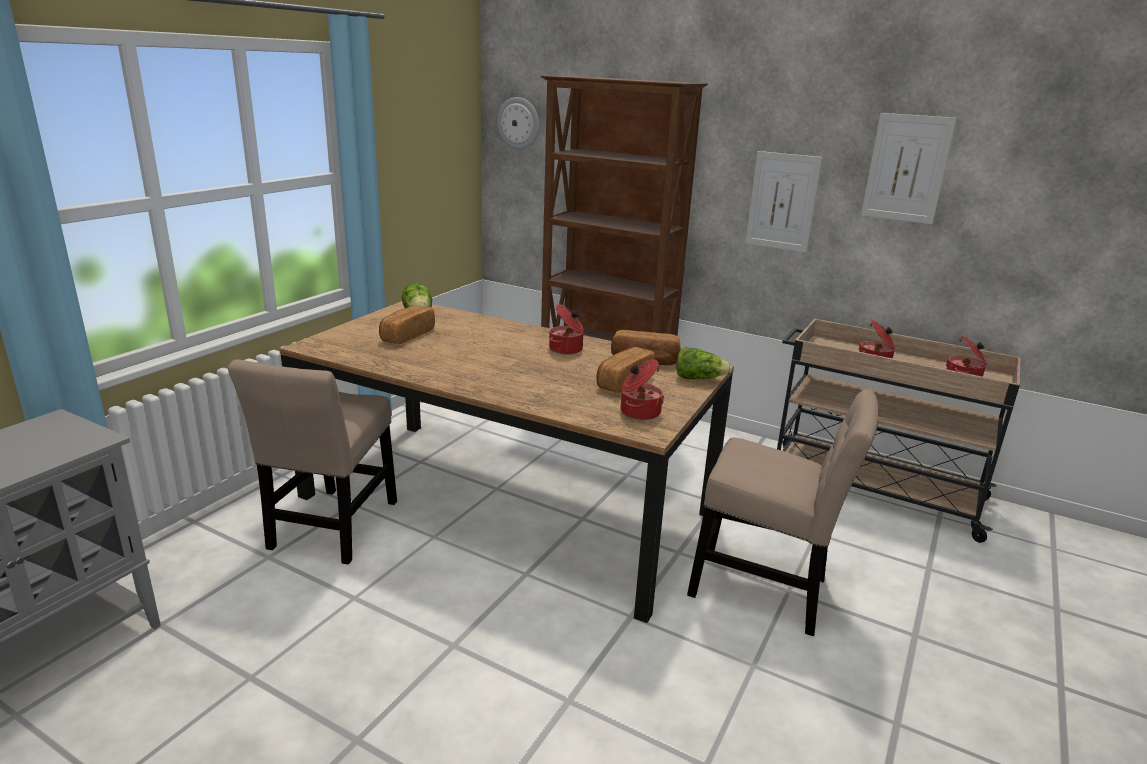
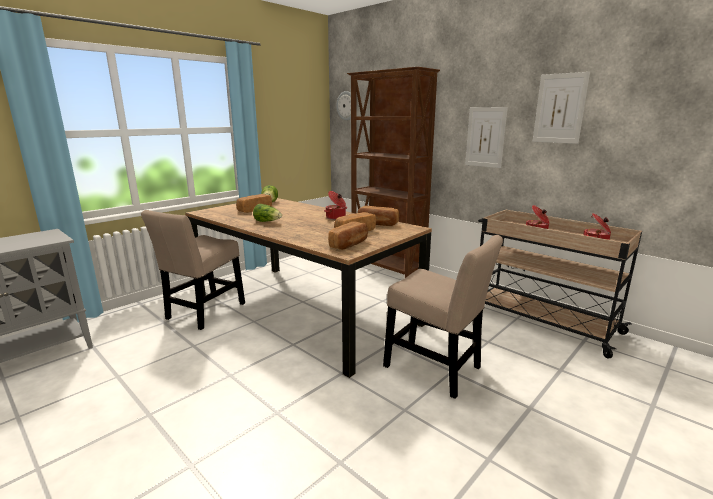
camera: 15 degrees right, 5 degrees down
cooking pot [621,359,664,420] -> bread [328,221,368,250]
lettuce [676,347,733,380] -> lettuce moved to [253,204,282,222]

